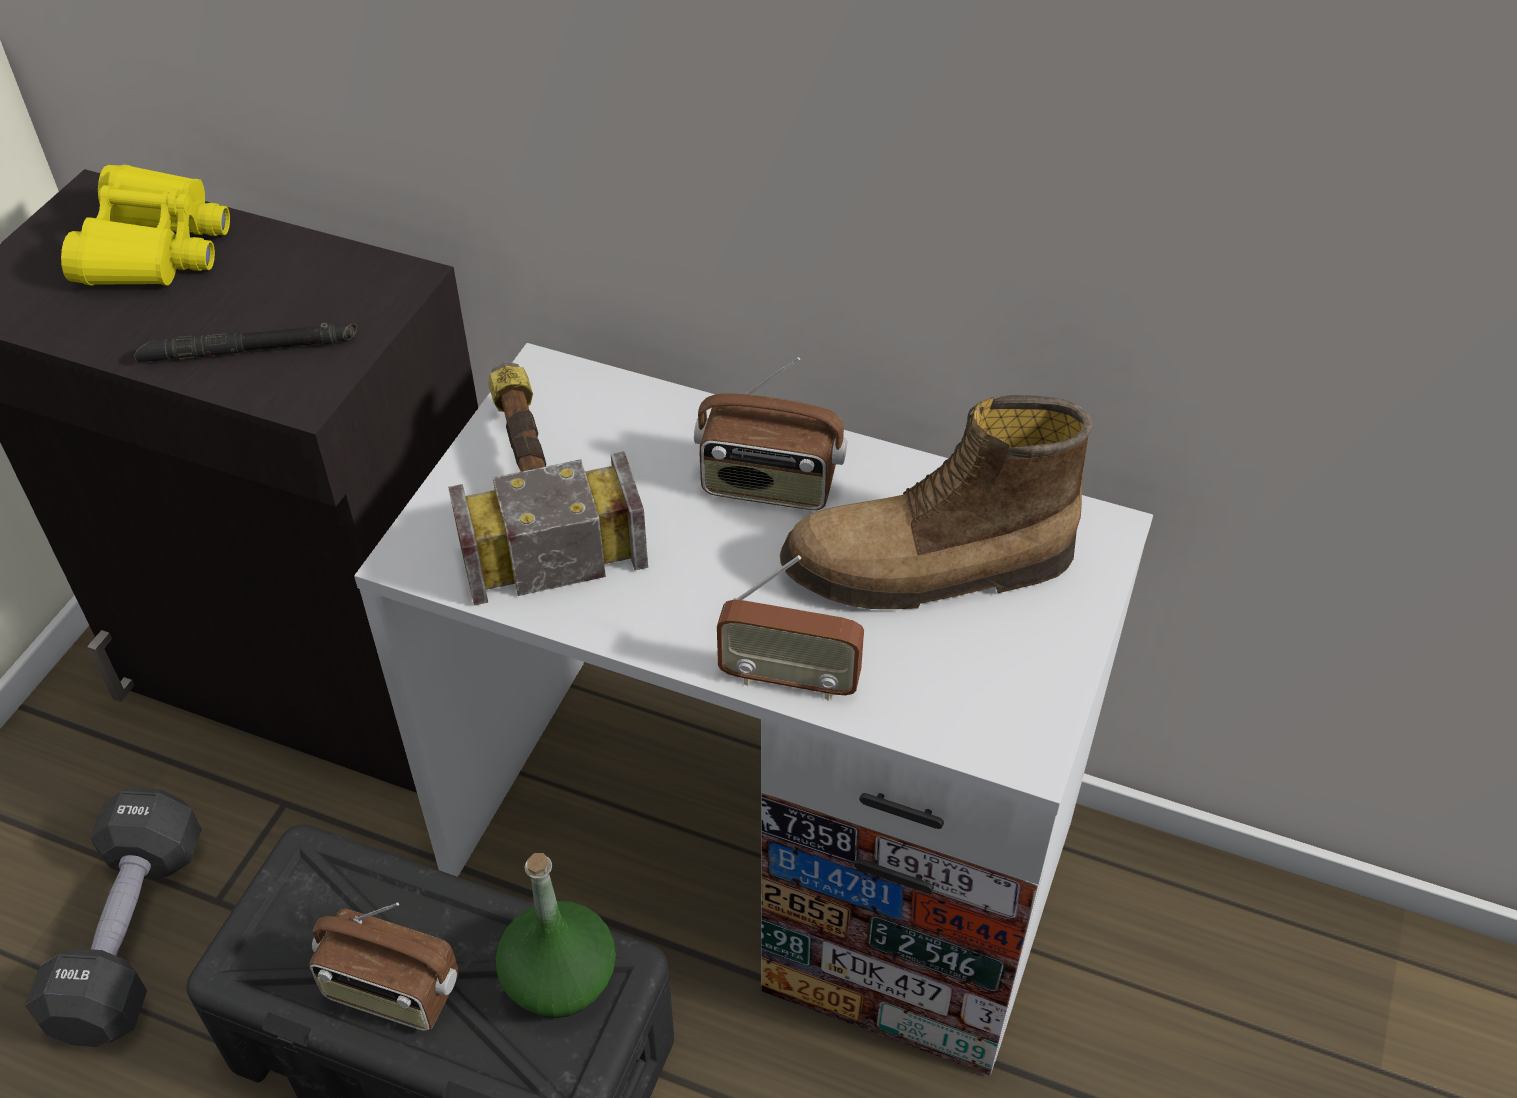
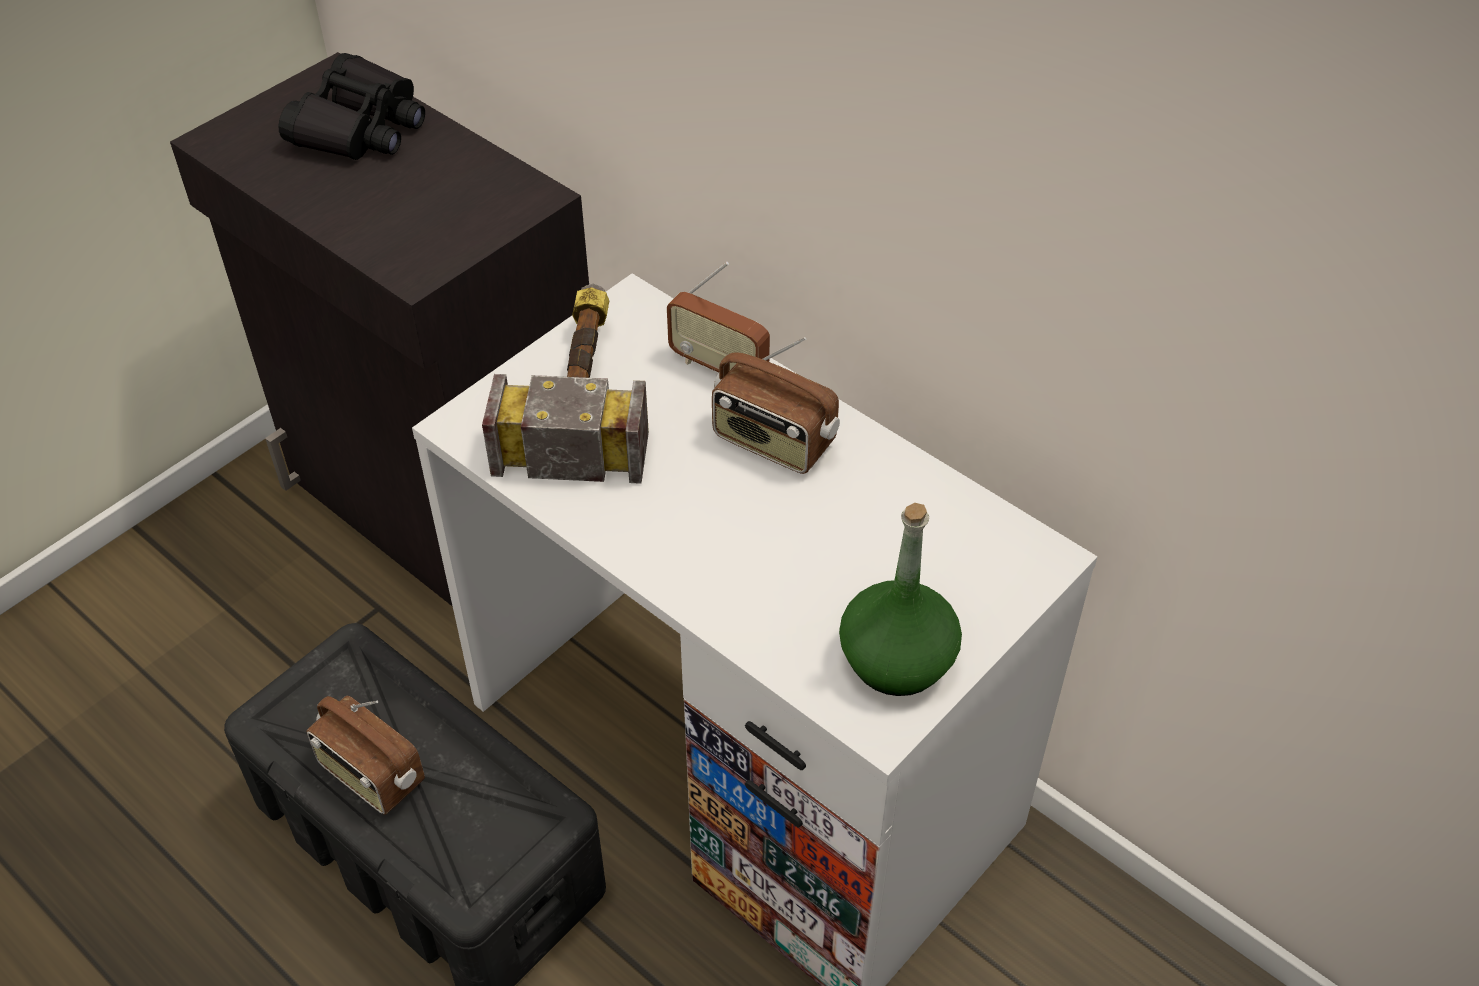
camera: 20 degrees right, 0 degrees up
black dumbbell [25,788,201,1047] -> none
yellow binoculars [61,164,230,286] -> black binoculars [278,53,425,160]
black flashlight [134,323,357,362] -> none
green bottle [496,853,616,1018] -> green bottle moved to [839,503,962,696]
radio [717,555,864,701] -> radio moved to [667,262,770,372]
boot [780,395,1093,609] -> none

